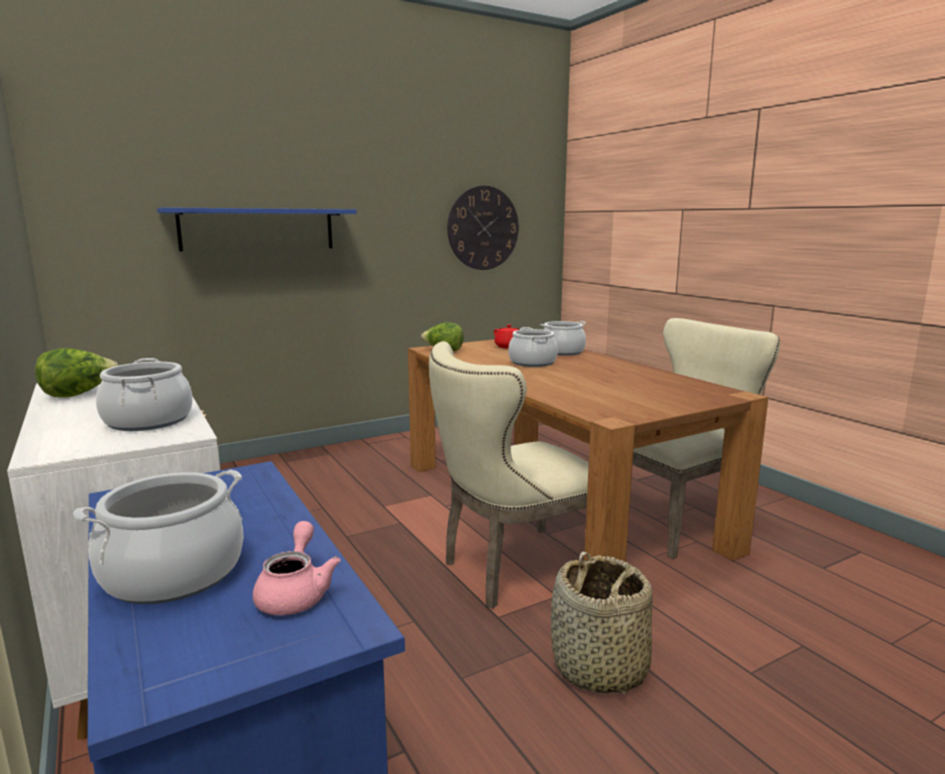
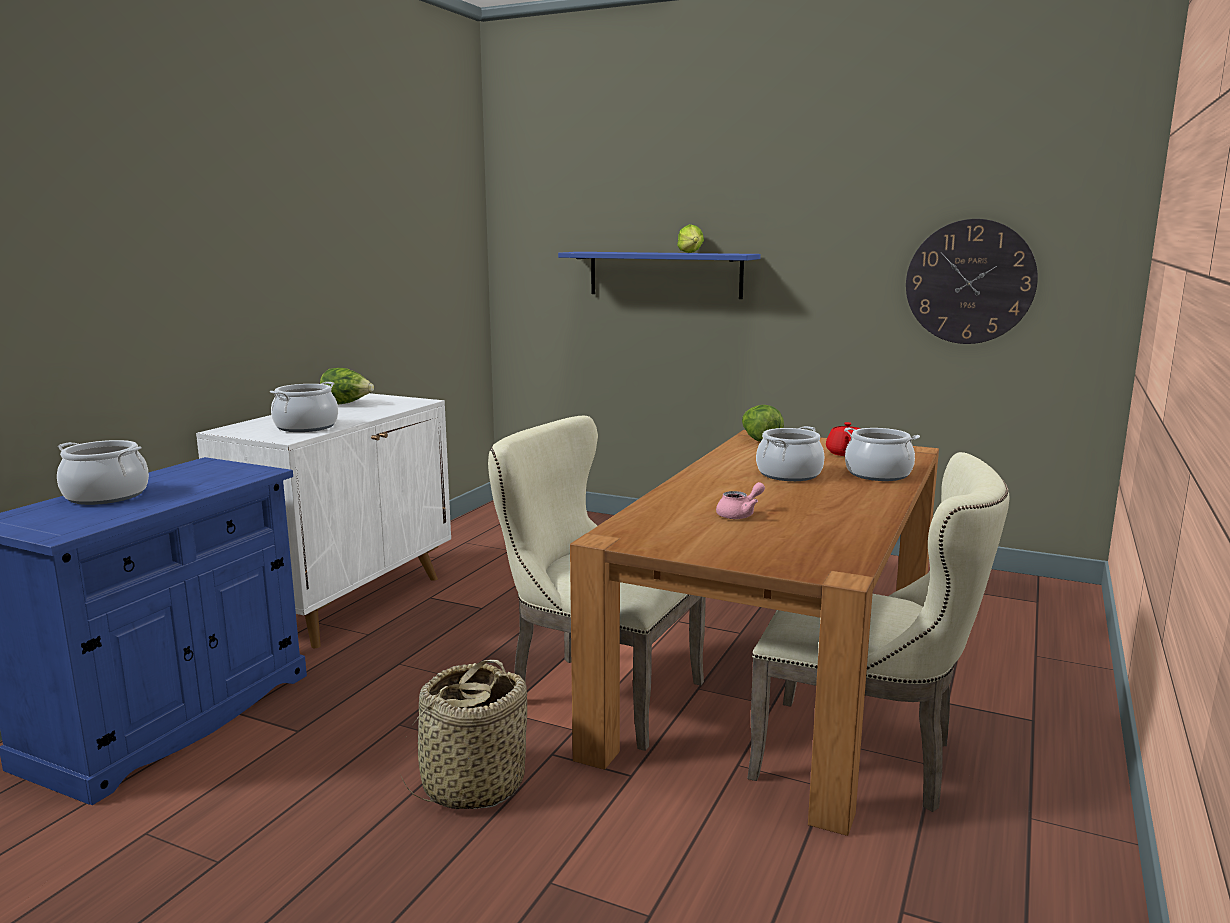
camera: 55 degrees right, 0 degrees up
pink teapot [253,521,340,615] -> pink teapot moved to [716,482,765,519]
none -> lettuce [677,224,704,253]

